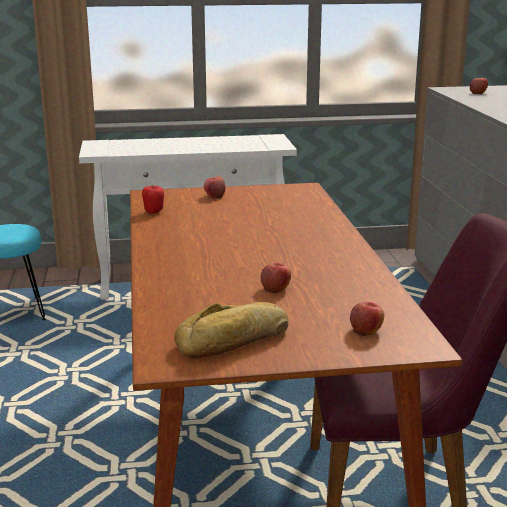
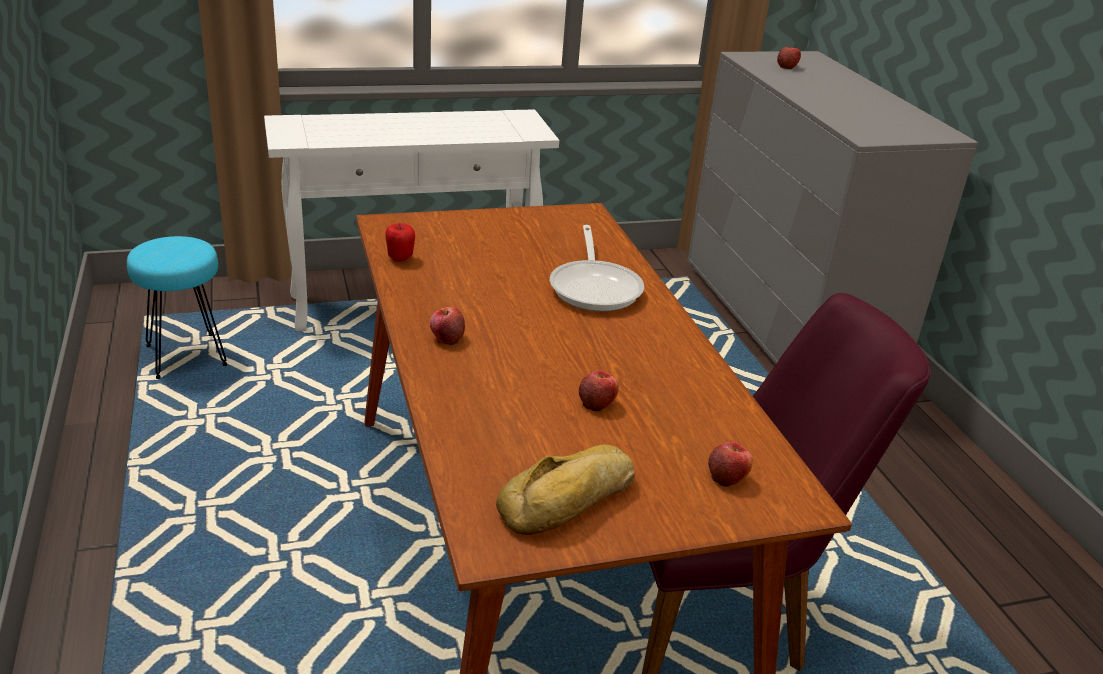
camera: 10 degrees left, 10 degrees up
apple [204,176,225,199] -> apple moved to [430,307,465,345]
none -> frying pan [550,225,644,312]

